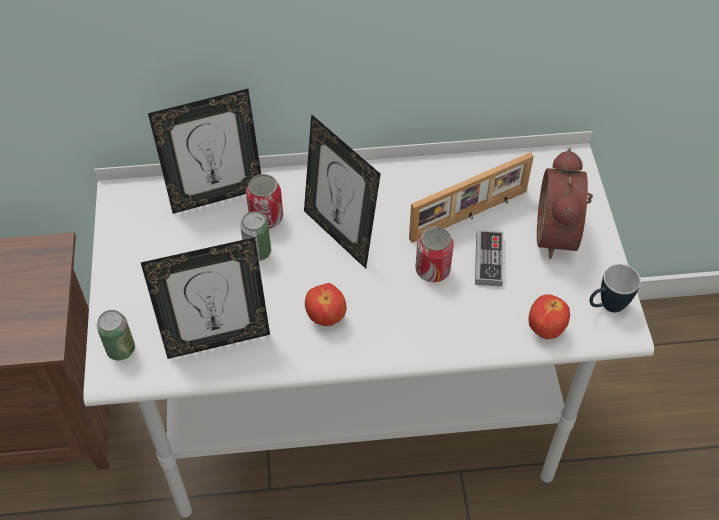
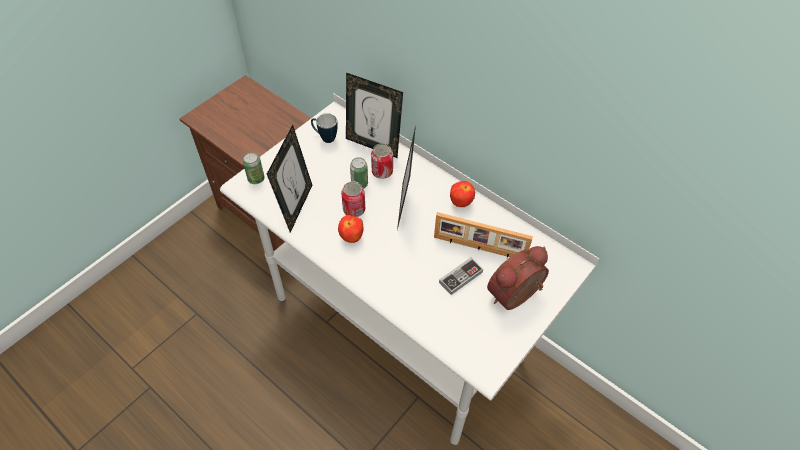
camera: 45 degrees right, 0 degrees up
picture frame [141,237,270,359] -> picture frame turned 105 degrees counterclockwise [267,125,312,233]
can [415,226,454,282] -> can moved to [341,181,365,217]
apple [528,294,570,339] -> apple moved to [450,181,475,207]
mug [589,264,641,313] -> mug moved to [311,113,338,143]

